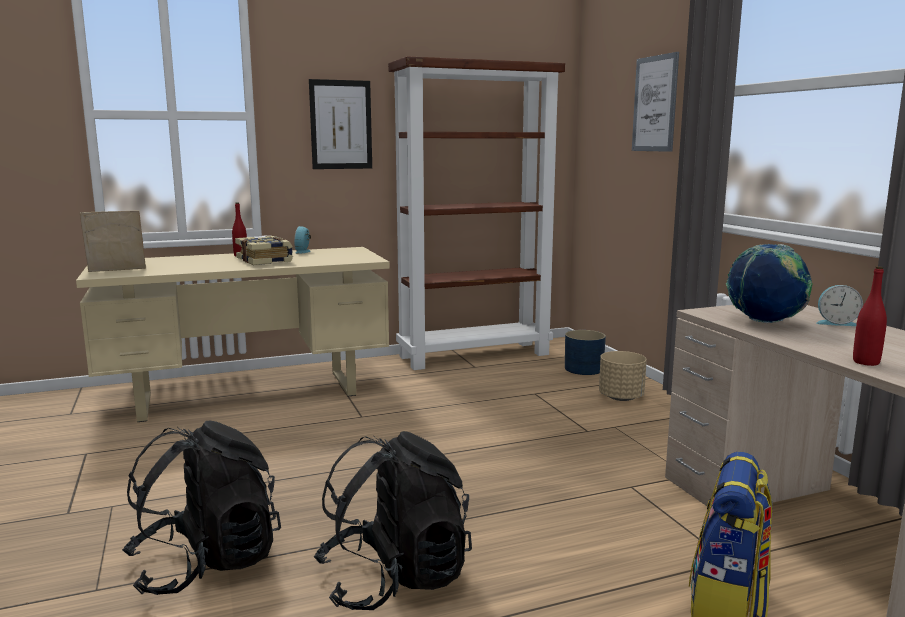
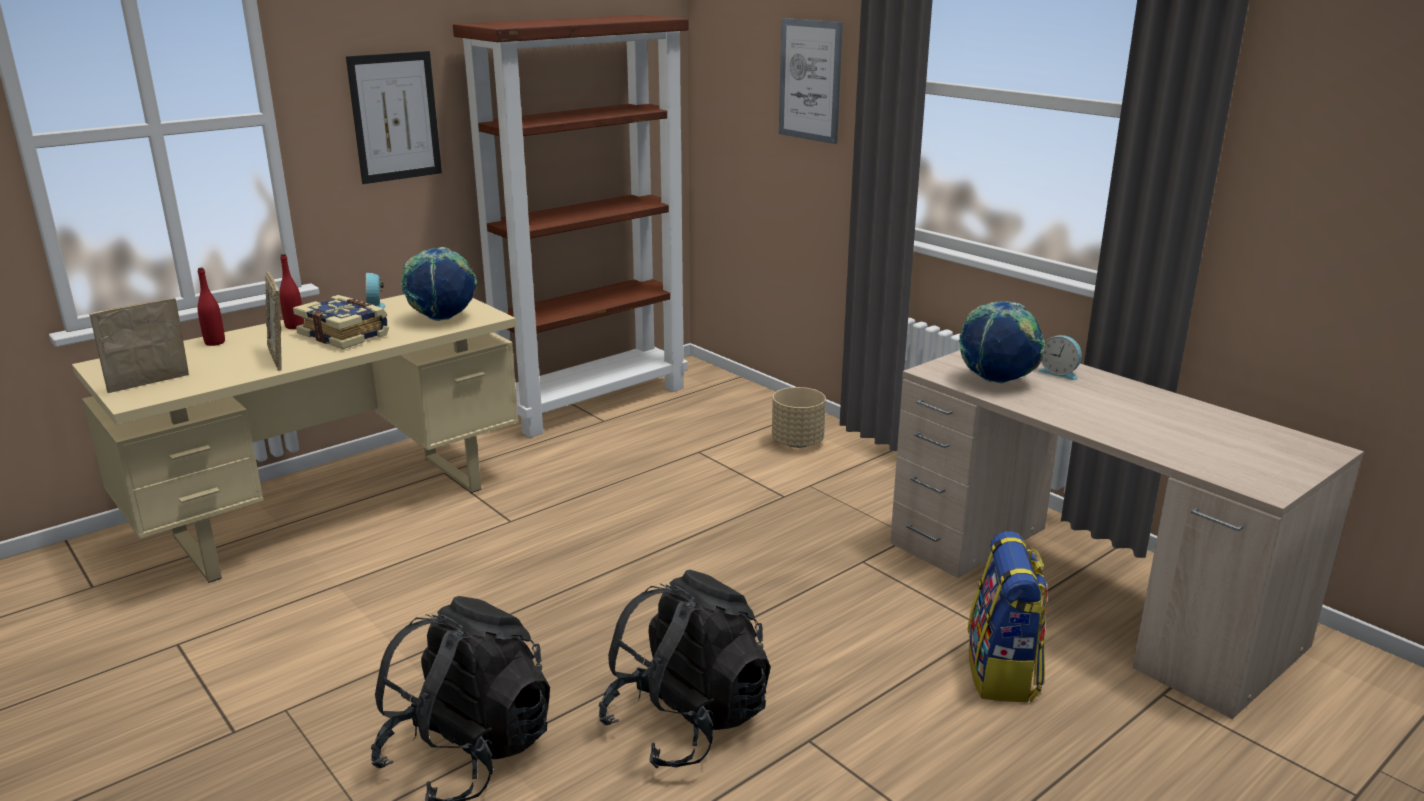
camera: 20 degrees left, 10 degrees up
blue planter [565,330,606,375] -> none
alarm clock [816,285,863,326] -> alarm clock turned 45 degrees clockwise [1038,335,1082,380]
red bottle [853,266,887,366] -> red bottle moved to [198,268,225,346]
none -> picture frame [265,272,282,371]
none -> globe [401,247,477,321]

